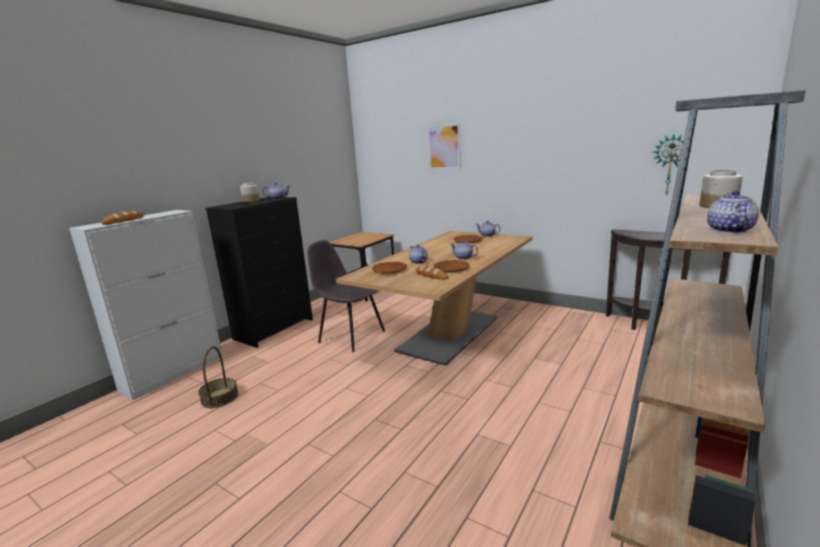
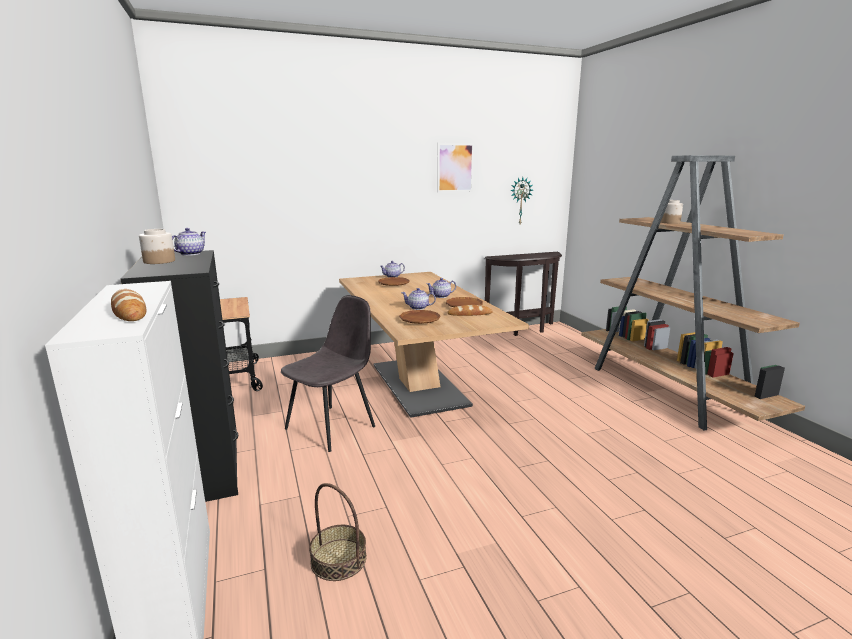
camera: 55 degrees left, 0 degrees up
grey chair [307,240,385,352] -> grey chair turned 150 degrees clockwise [281,295,375,452]
picture [428,123,461,169] -> picture moved to [437,143,474,193]
teapot [707,190,759,233] -> none

